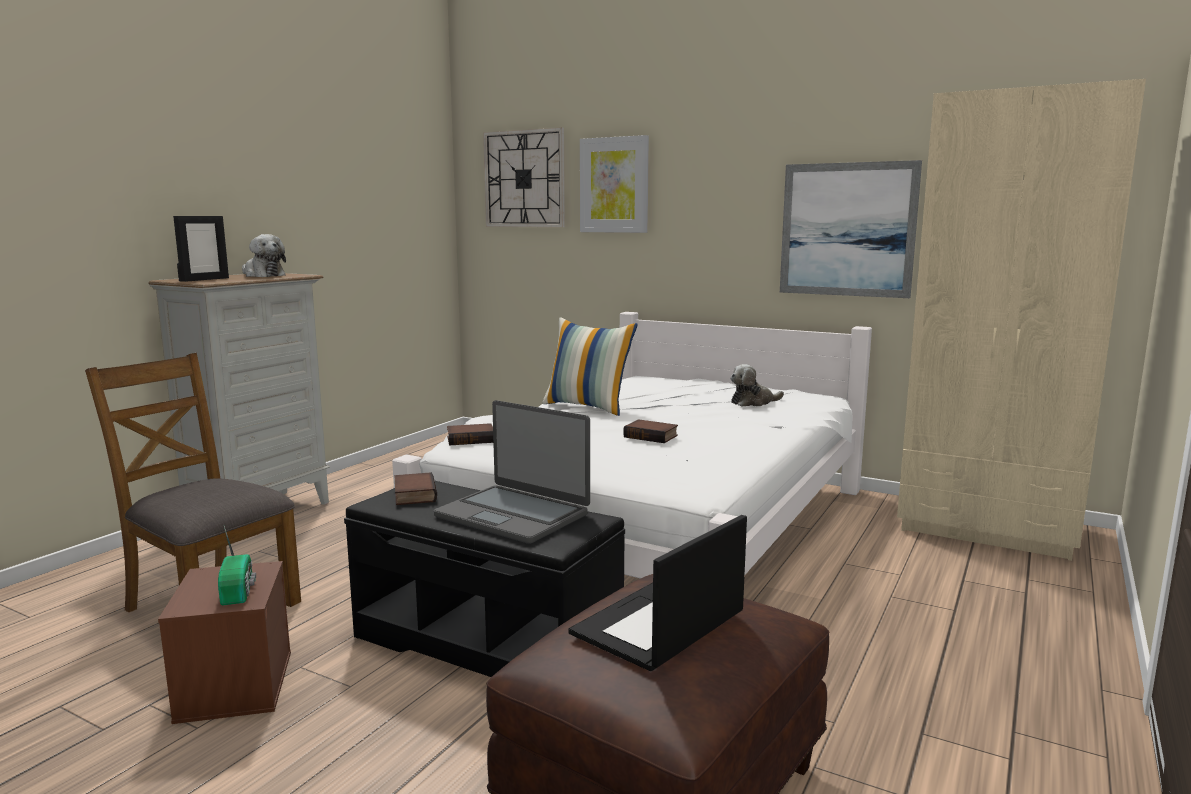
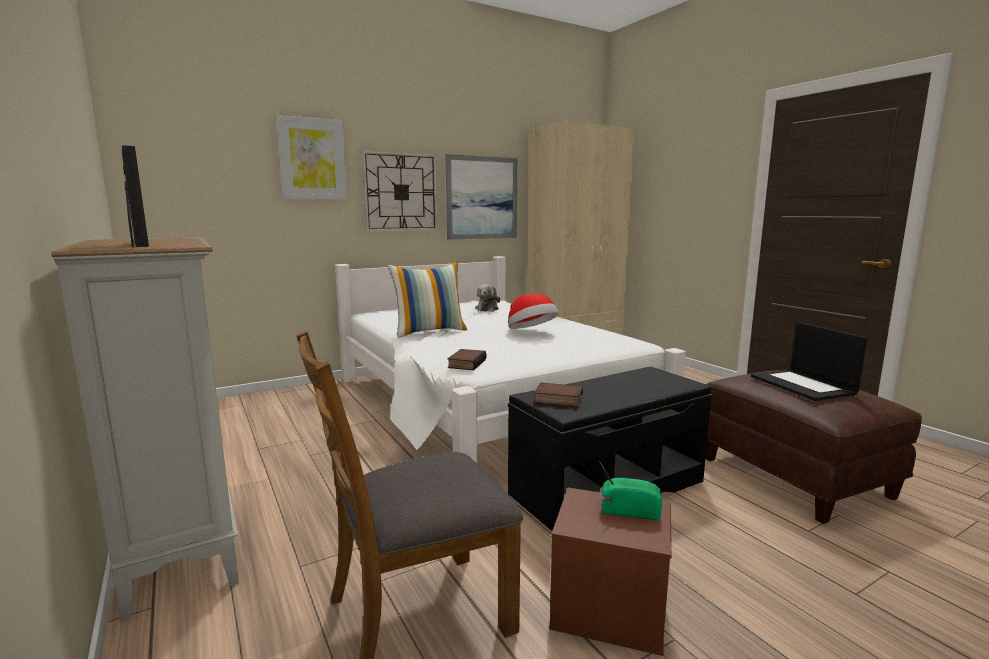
camera: 60 degrees left, 0 degrees up
plush toy [242,234,286,277] -> none
laptop [434,400,590,544] -> none
wall clock [483,127,565,227] -> wall clock moved to [361,150,438,232]
book [623,419,678,443] -> hat [508,294,558,329]

